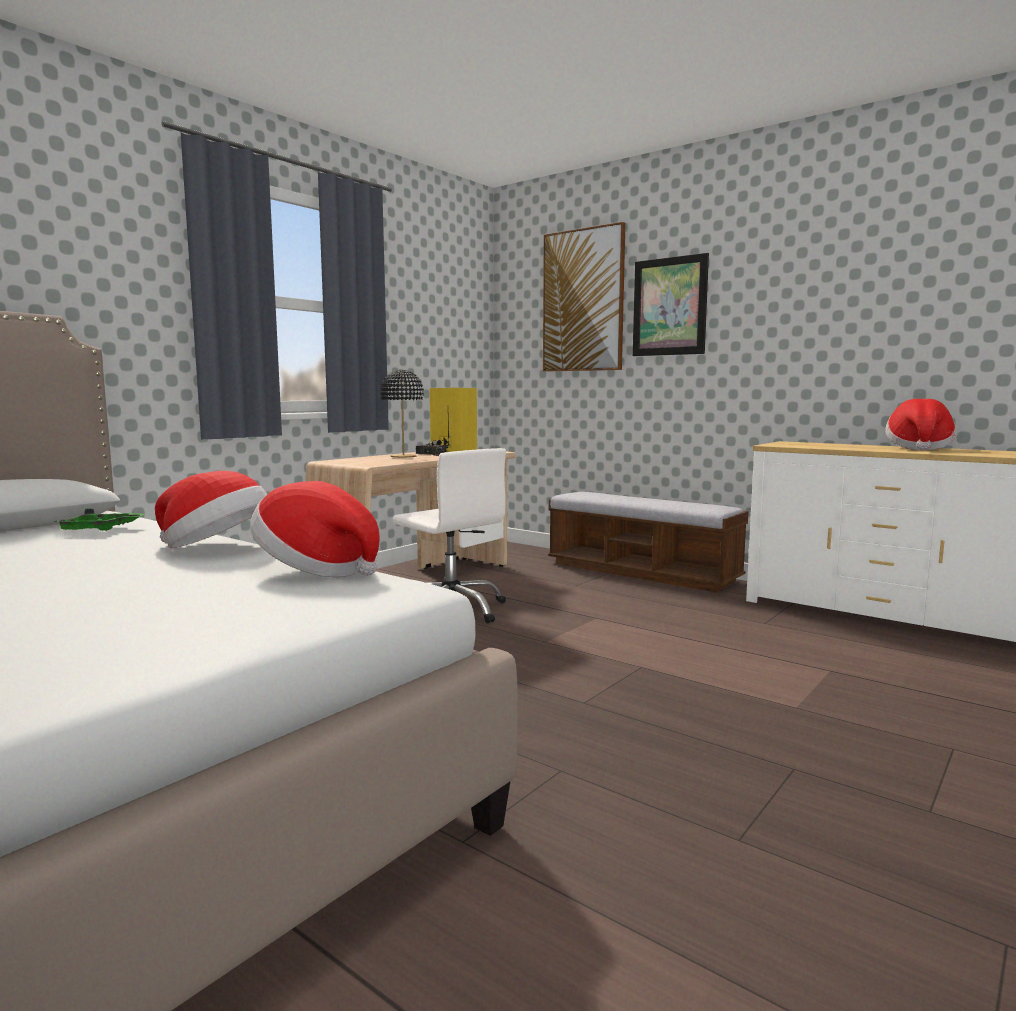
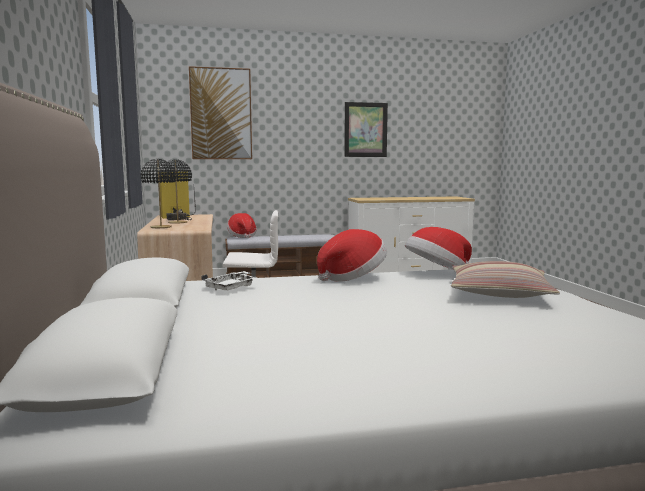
camera: 50 degrees left, 0 degrees up
green tray [54,508,145,531] -> white tray [201,271,257,291]
picture [633,253,709,356] -> picture moved to [344,102,388,157]
hat [885,399,956,450] -> hat moved to [227,213,257,238]
none -> black table lamp [140,159,176,228]
none -> pillow [451,261,560,298]

